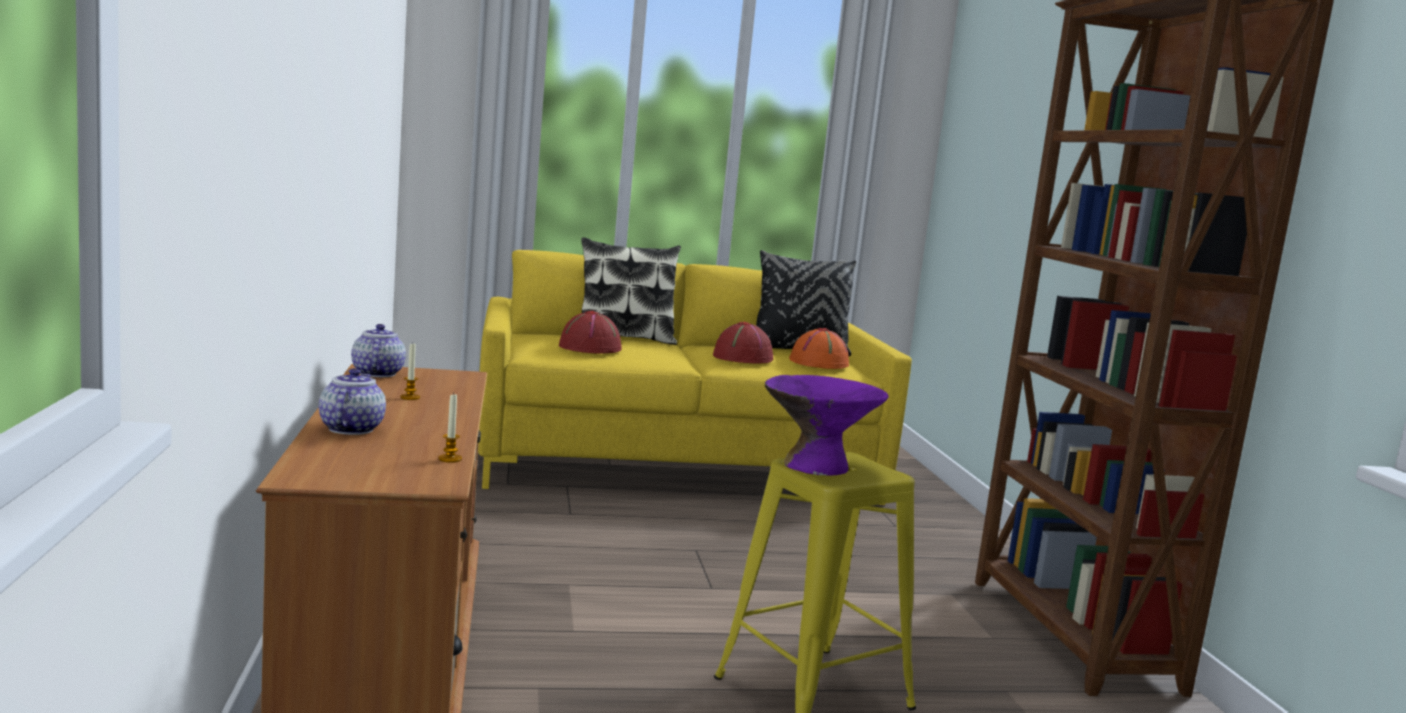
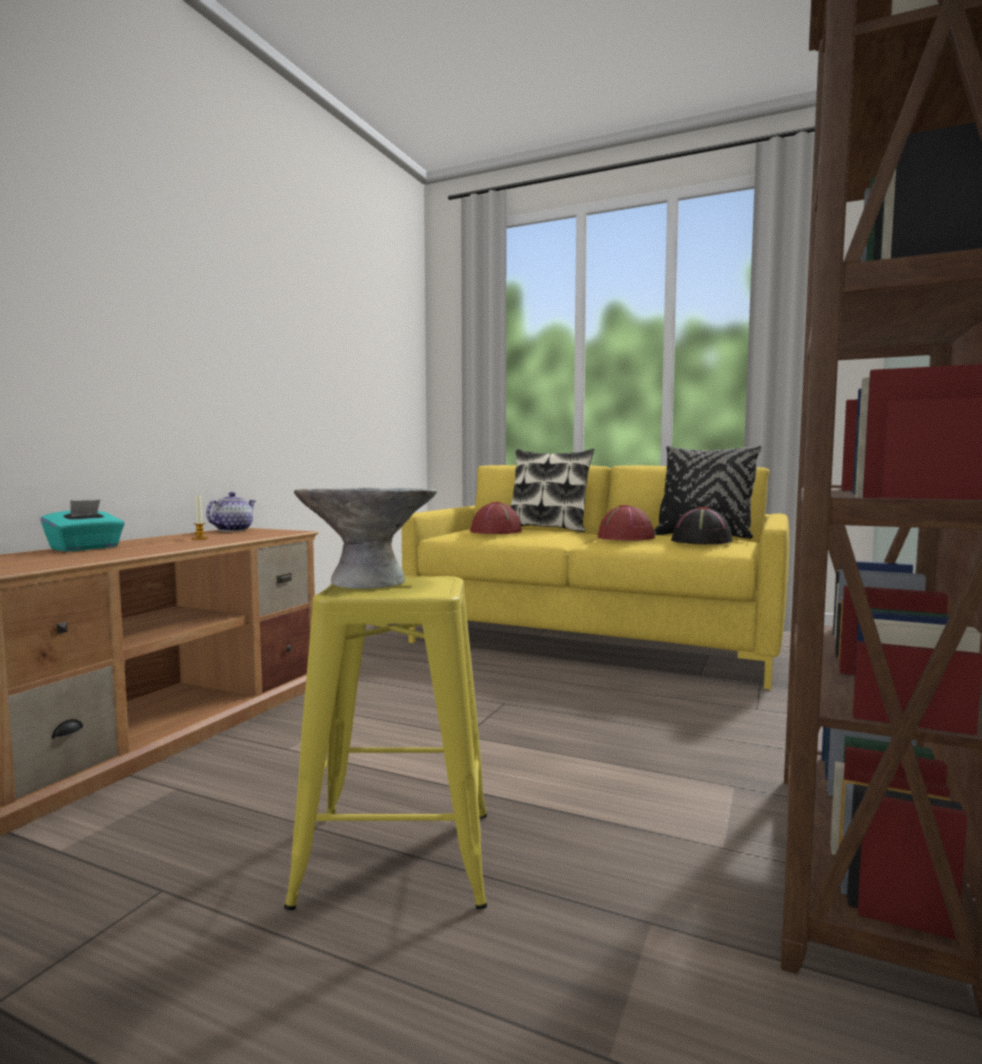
camera: 35 degrees right, 5 degrees down
teapot [319,368,386,435] -> turquoise tissue box [41,500,125,551]
candle [438,393,462,463] -> none
purple bowl [765,375,889,475] -> grey bowl [294,488,437,589]
orange hat [789,328,849,369] -> black hat [671,507,733,544]

